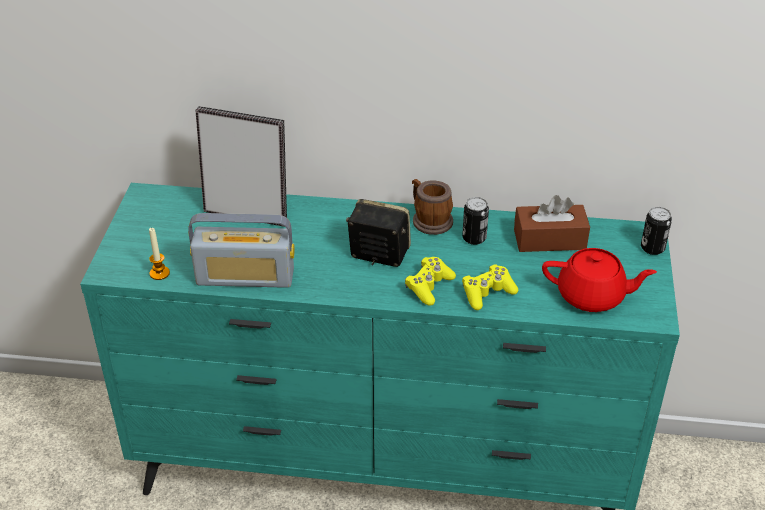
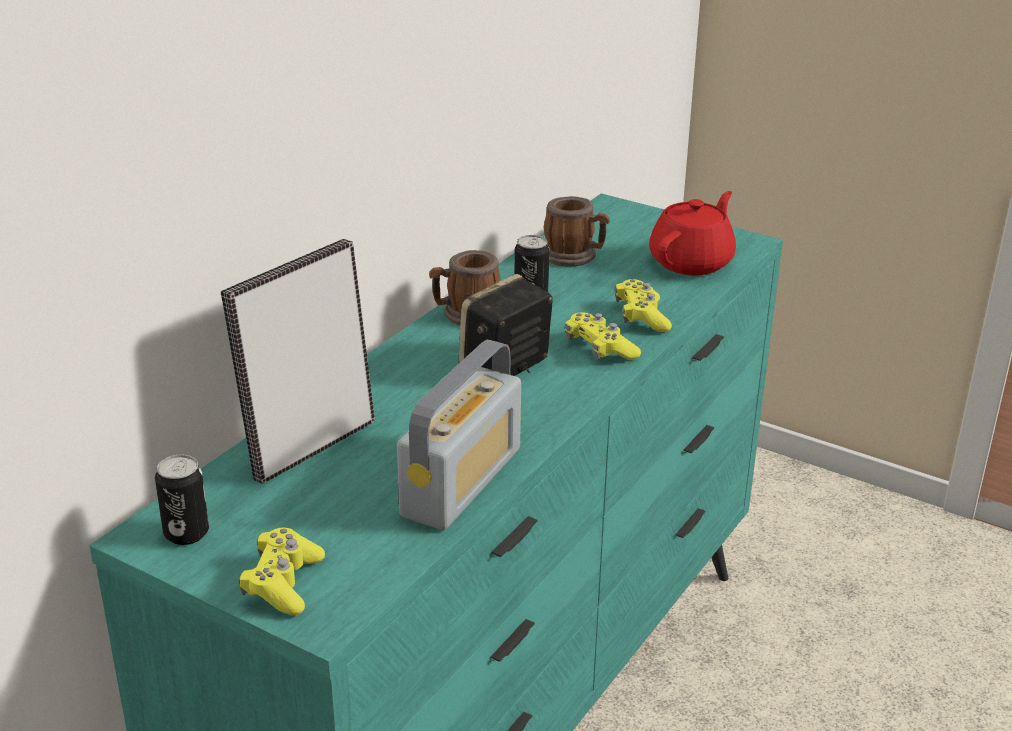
camera: 65 degrees left, 10 degrees down
candle [149,227,170,280] -> none
brown tissue box [514,195,590,252] -> mug [544,196,610,267]
can [641,207,672,255] -> can moved to [155,455,209,545]
none -> yellow game controller [239,528,325,615]

